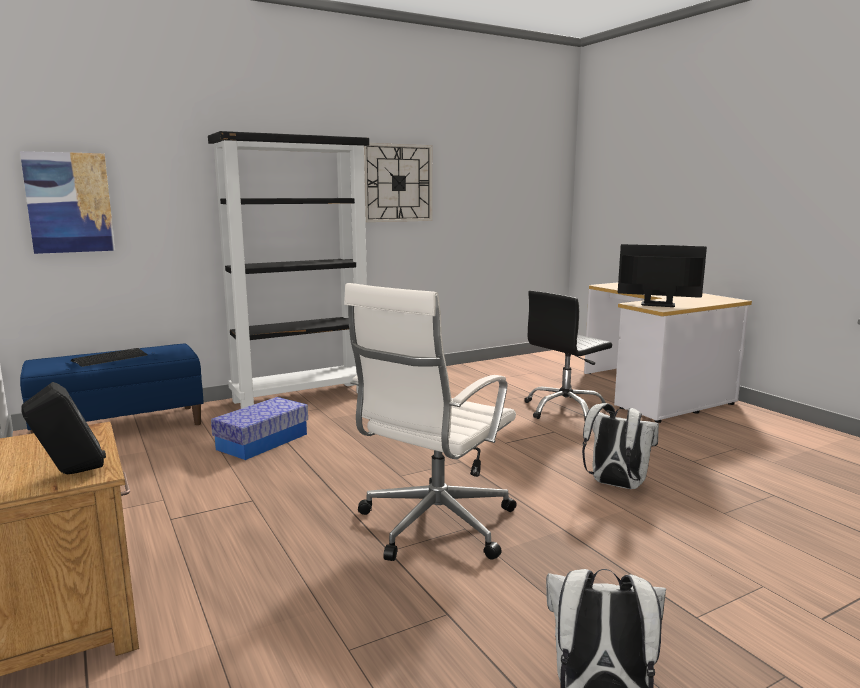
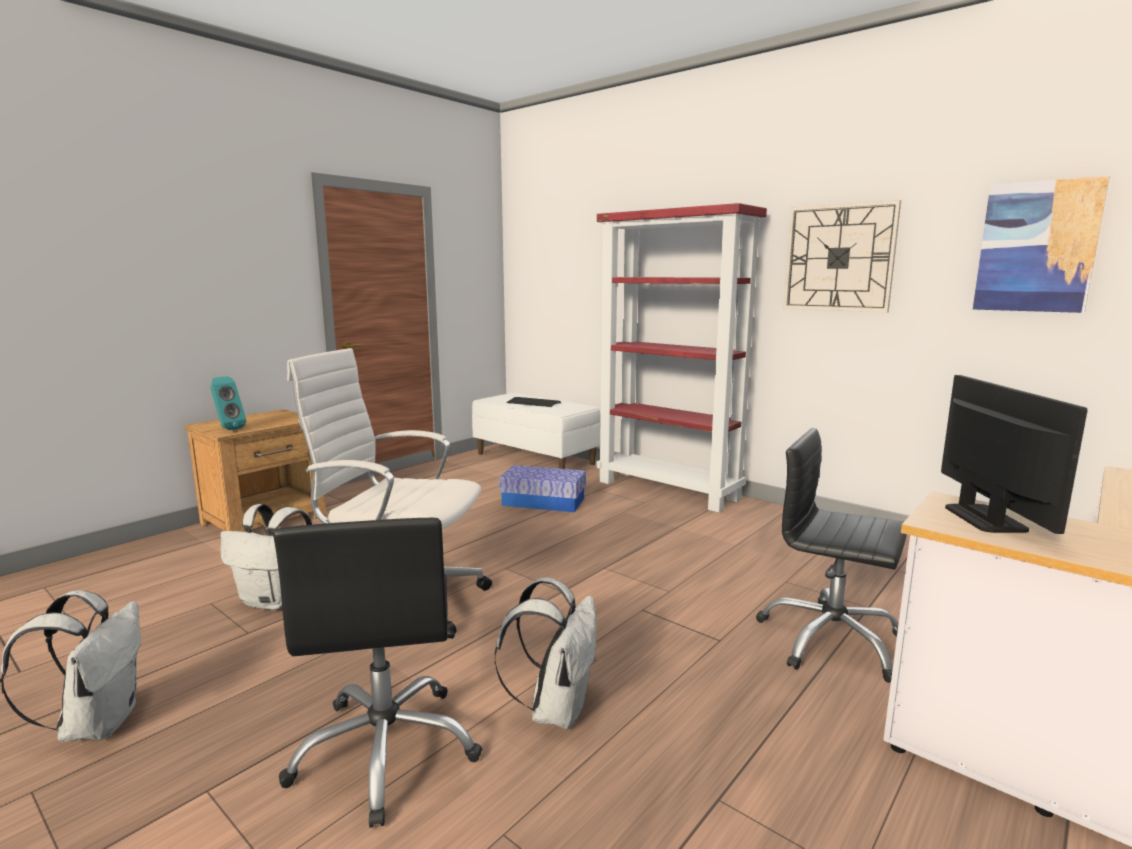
camera: 70 degrees right, 0 degrees up
picture [20,151,115,254] -> picture moved to [973,176,1110,313]
blue bench [20,344,204,434] -> white bench [472,393,601,469]
black speaker [21,382,106,474] -> turquoise speaker [211,376,246,430]
black bookcase [208,131,369,409] -> red bookcase [597,203,767,512]
none -> white backpack [220,504,312,610]
none -> black office chair [273,518,482,828]

